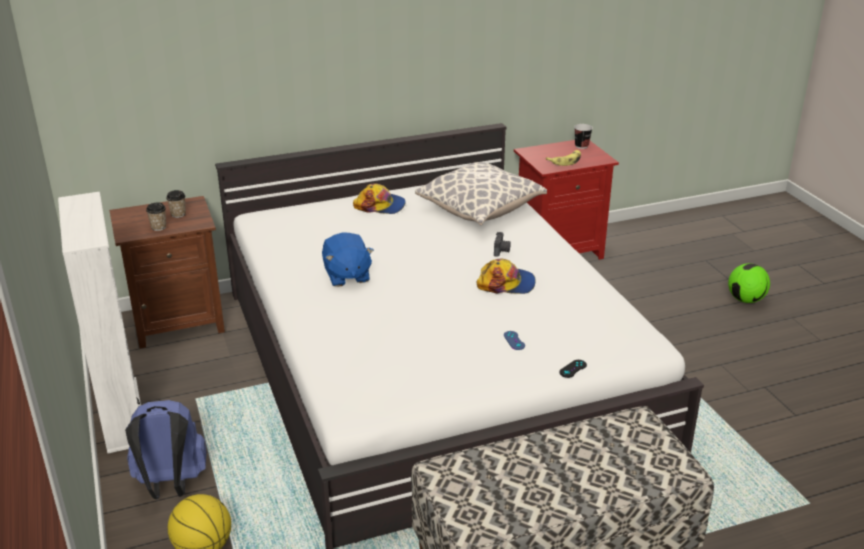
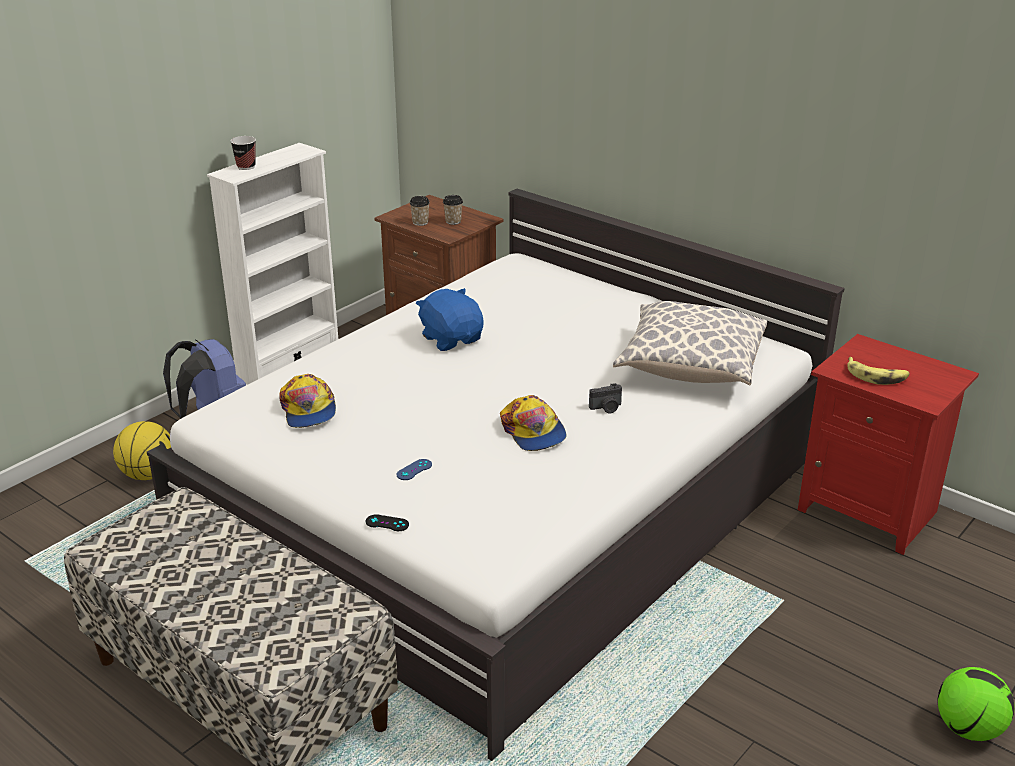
camera: 60 degrees right, 0 degrees up
blue plush toy [322,233,374,287] -> blue plush toy turned 105 degrees clockwise [416,288,483,351]
cap [353,183,406,214] -> cap moved to [279,374,336,428]
cup [574,124,593,149] -> cup moved to [230,136,256,170]

